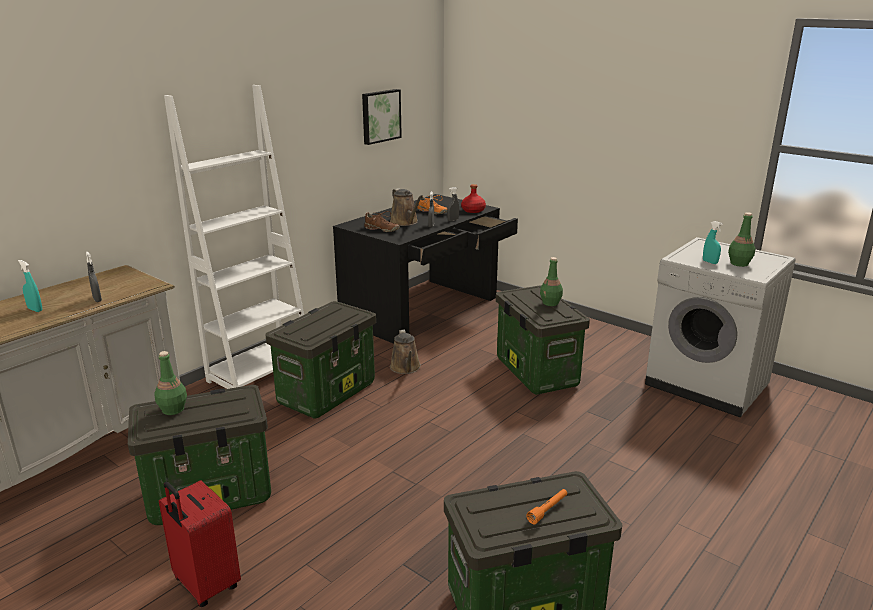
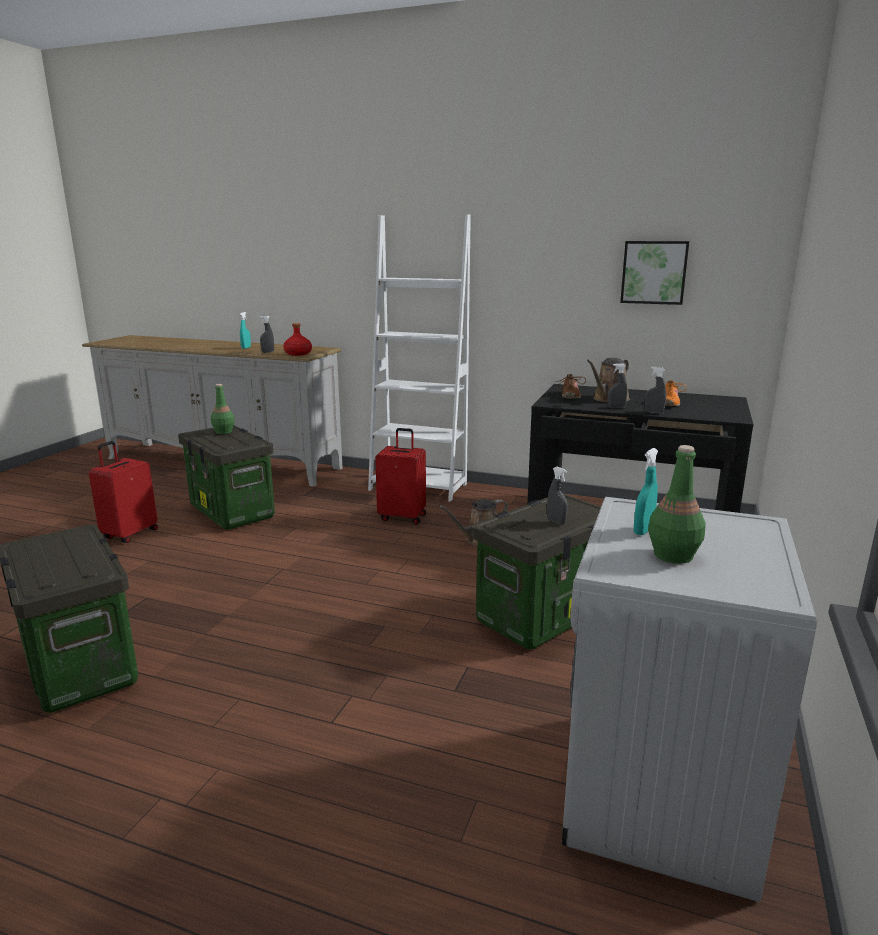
camera: 70 degrees right, 5 degrees down
storage box [265,301,376,419] -> red suitcase [375,428,426,524]
red bottle [461,184,486,213] -> red bottle moved to [283,323,312,356]
orange flashlight [526,489,567,524] -> none
green bottle [540,257,563,306] -> grey spray bottle [547,467,568,525]

